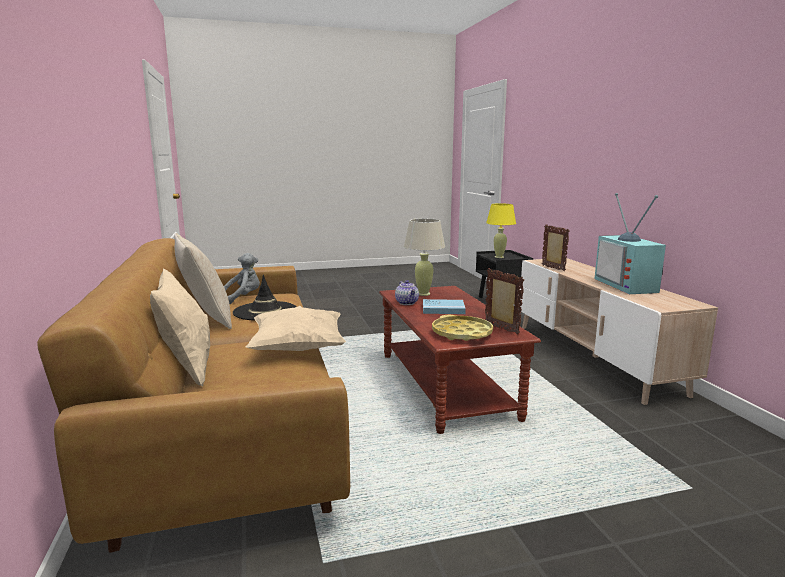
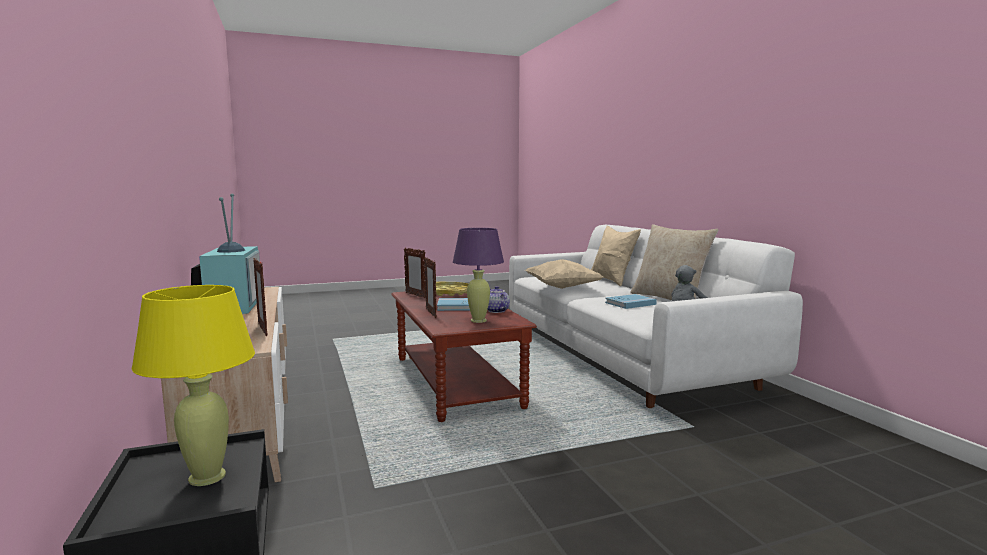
camera: 175 degrees right, 5 degrees down
brown sofa [37,238,350,552] -> white sofa [509,225,803,408]
black hat [233,275,297,320] -> blue book [605,294,657,309]
beige table lamp [404,218,445,296] -> purple table lamp [453,228,504,323]
none -> picture frame [425,257,437,318]

